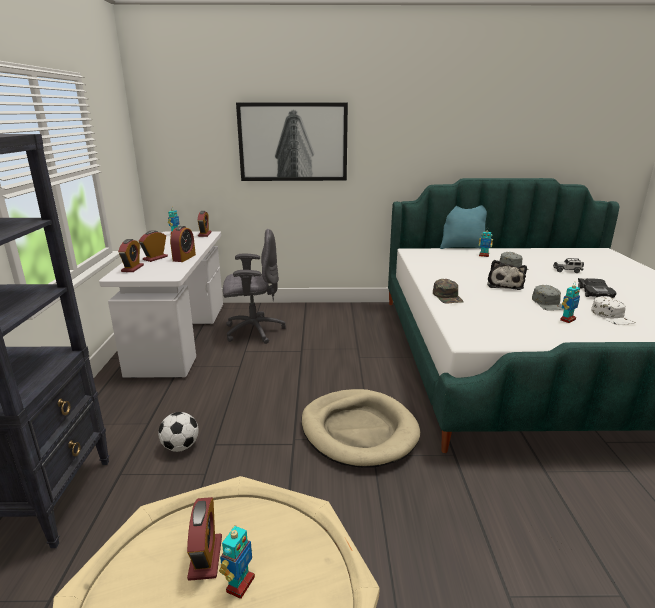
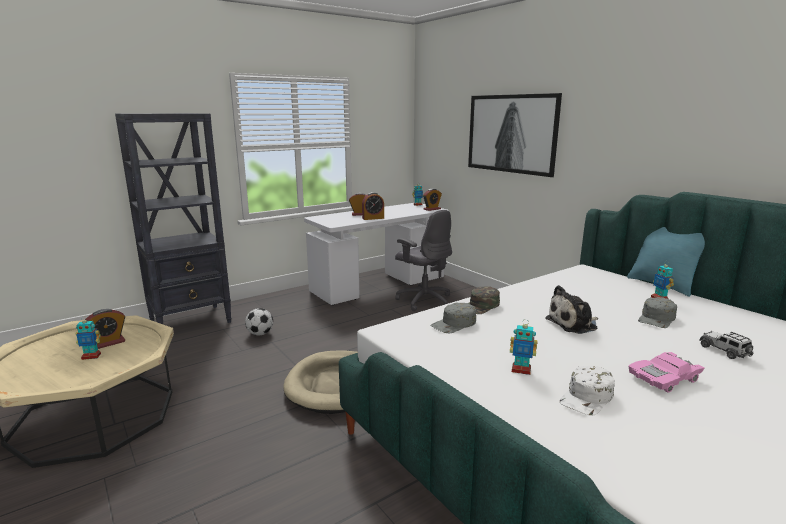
camera: 55 degrees right, 5 degrees down
alarm clock [118,239,144,272] -> none
grey cap [532,285,564,311] -> grey cap moved to [430,303,476,333]
black toy car [578,278,617,298] -> pink toy car [628,352,705,393]

